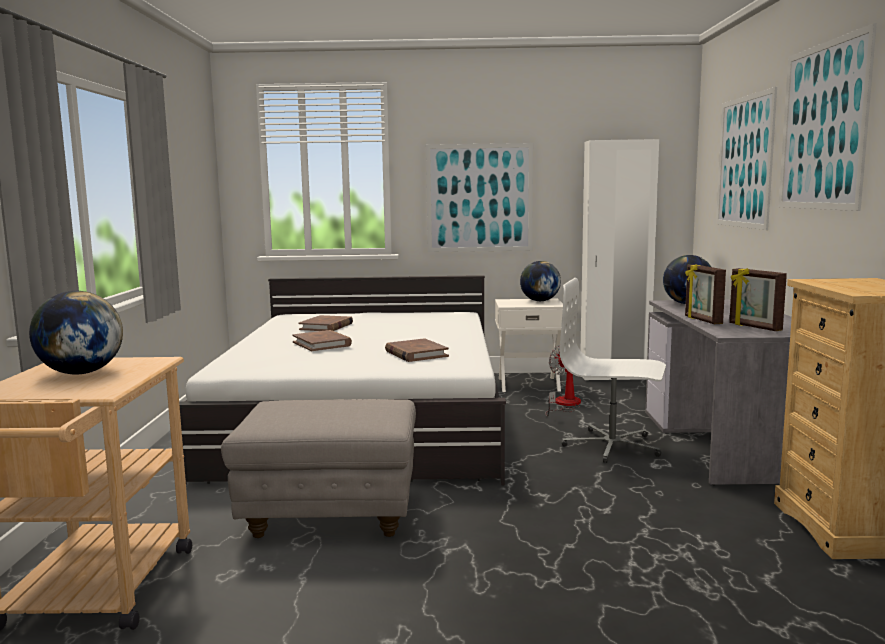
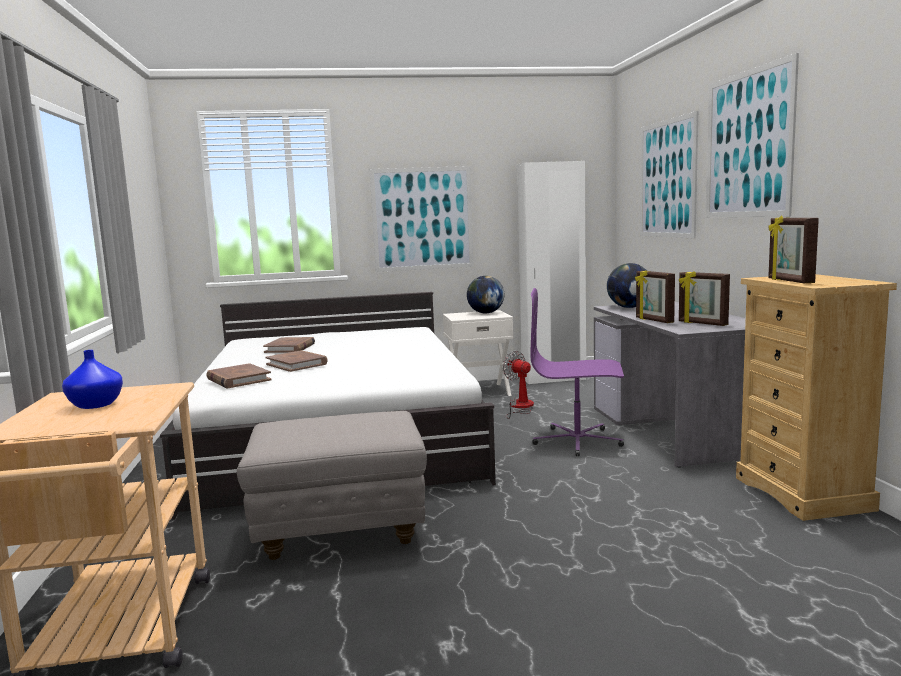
camera: 10 degrees left, 0 degrees up
globe [29,291,123,375] -> blue vase [62,350,123,409]
brown book [385,338,449,362] -> brown book moved to [206,363,272,388]
white office chair [560,278,666,463] -> purple office chair [530,288,624,456]
none -> picture frame [768,216,819,283]

